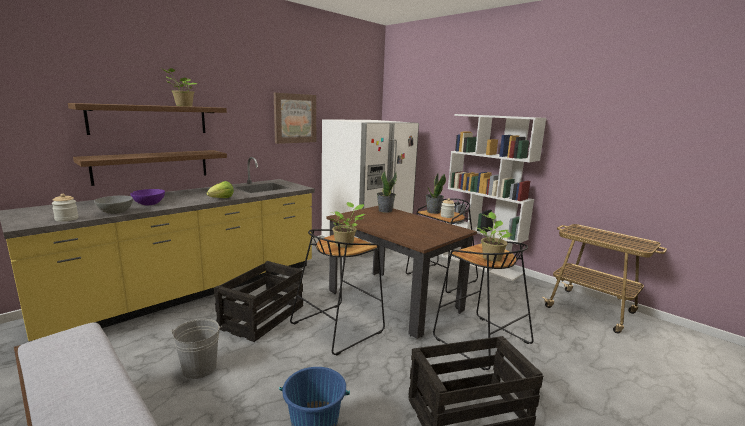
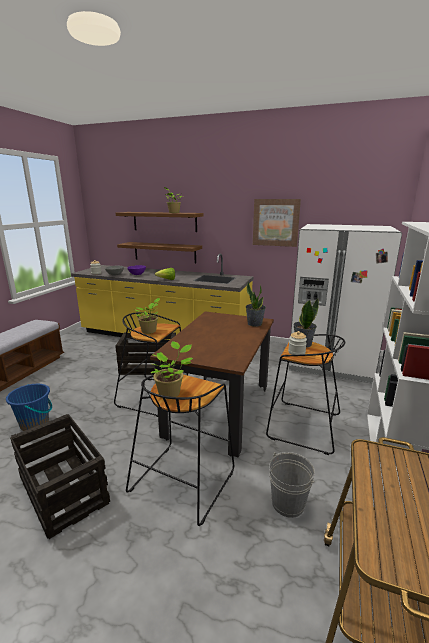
camera: 65 degrees right, 5 degrees up
grey bucket [171,319,222,379] -> grey bucket moved to [269,452,315,518]

